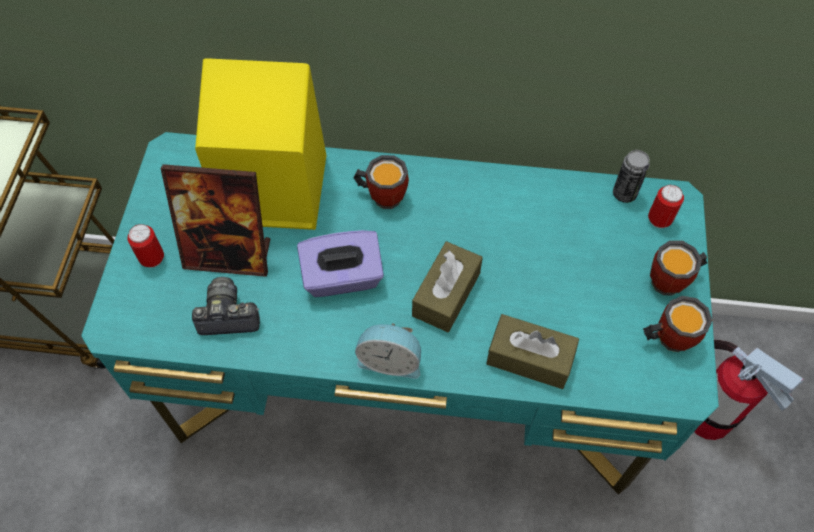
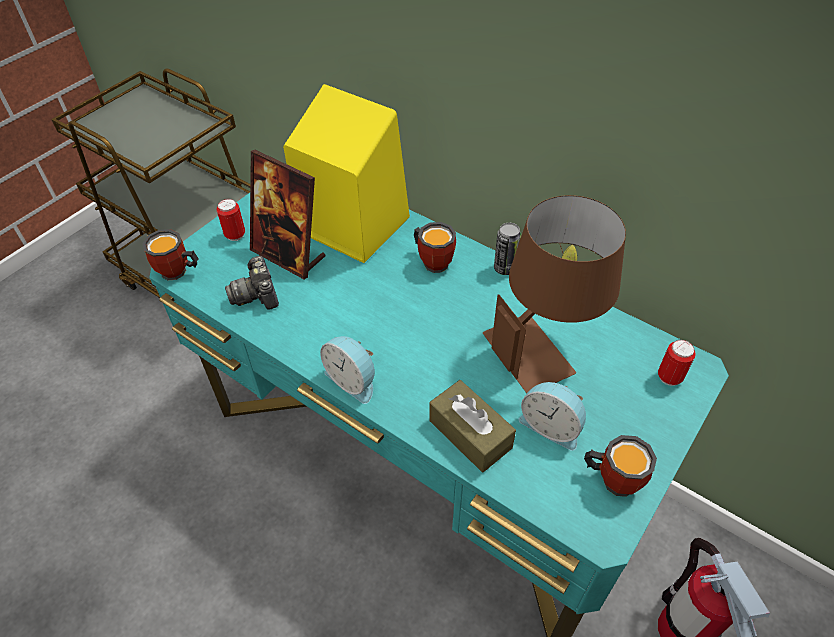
camera: 30 degrees right, 10 degrees down
camera [192,277,260,335] -> camera turned 135 degrees counterclockwise [225,256,279,310]
purple tissue box [297,230,384,297] -> none
brown tissue box [412,241,483,332] -> none
can [613,150,650,203] -> can moved to [494,223,521,275]
mug [650,241,707,295] -> mug moved to [142,229,199,280]
none -> brown table lamp [483,195,626,393]
none -> alarm clock [519,382,586,451]

